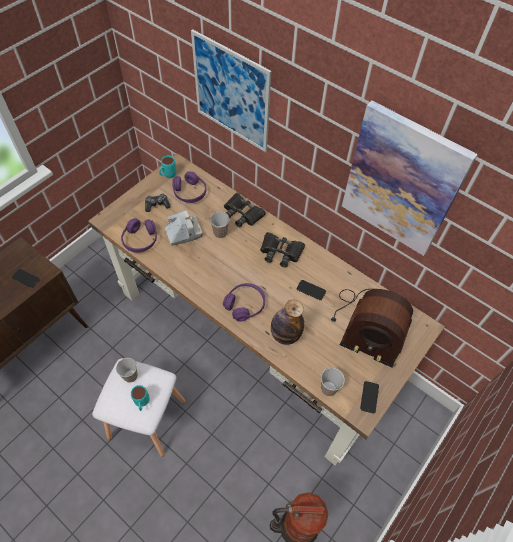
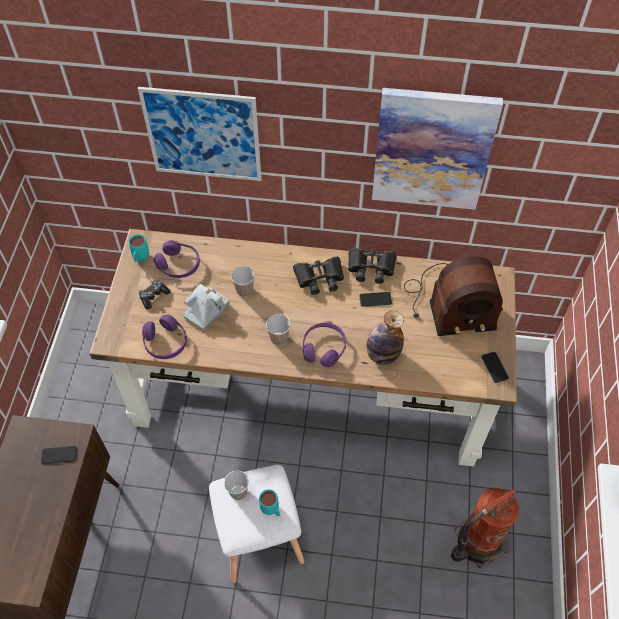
camera: 30 degrees left, 0 degrees up
black binoculars [224,193,266,227] -> black binoculars moved to [348,248,397,284]
cup [321,368,345,396] -> cup moved to [266,314,291,346]

